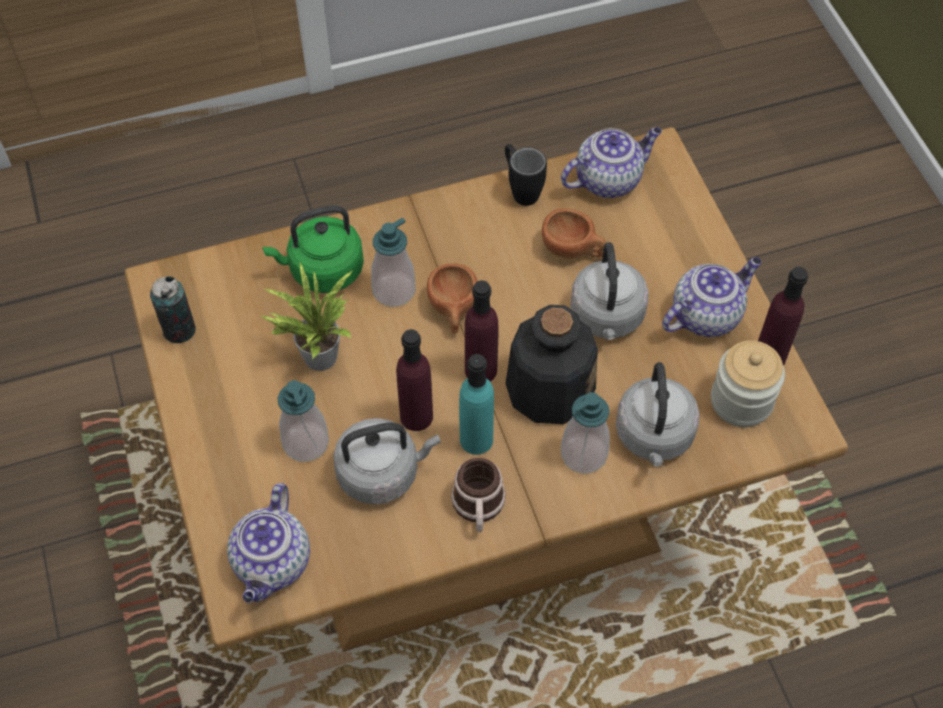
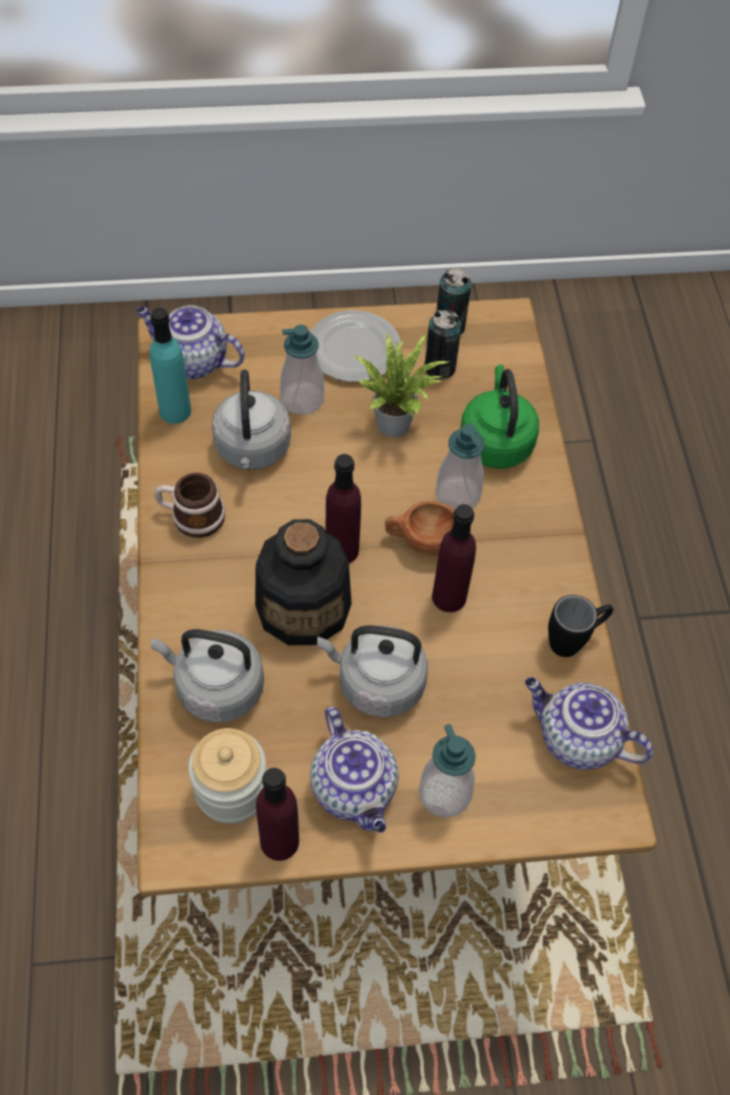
camera: 100 degrees right, 0 degrees up
purple bottle [396,329,433,431] -> purple bottle moved to [432,504,476,612]
turquoise bottle [459,354,494,455] -> turquoise bottle moved to [150,308,191,424]
brown cup [542,208,607,259] -> none
teapot [561,127,662,198] -> teapot turned 135 degrees clockwise [525,677,653,770]
soap dispenser [561,392,610,474] -> soap dispenser moved to [419,724,476,818]
none -> plate [310,310,401,382]
none -> can [425,310,462,380]

